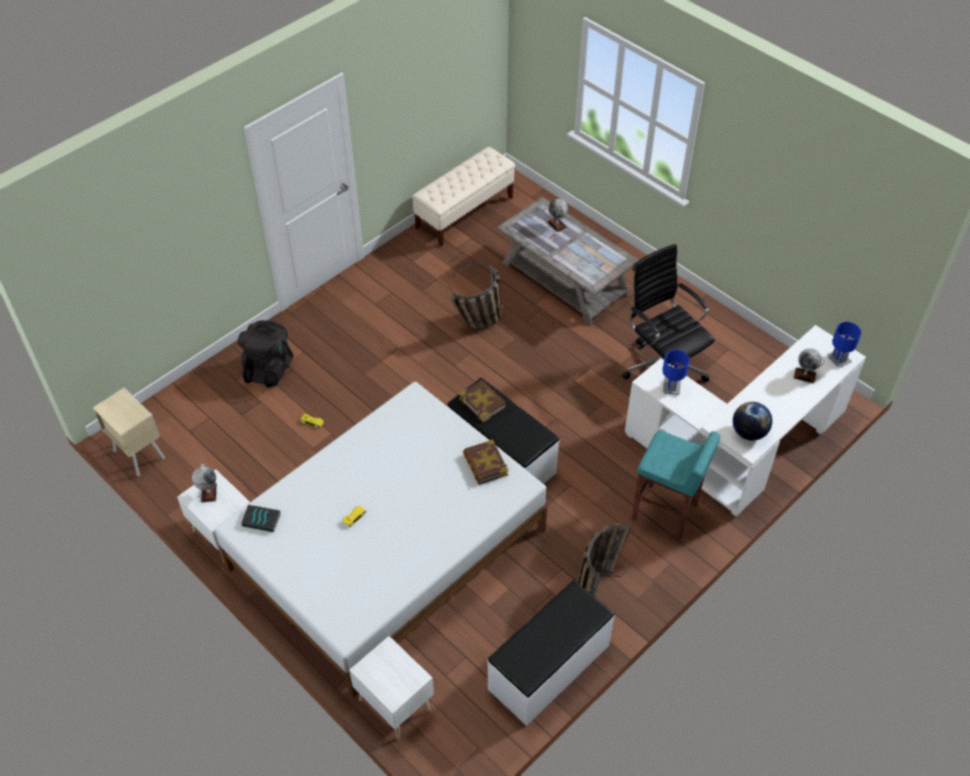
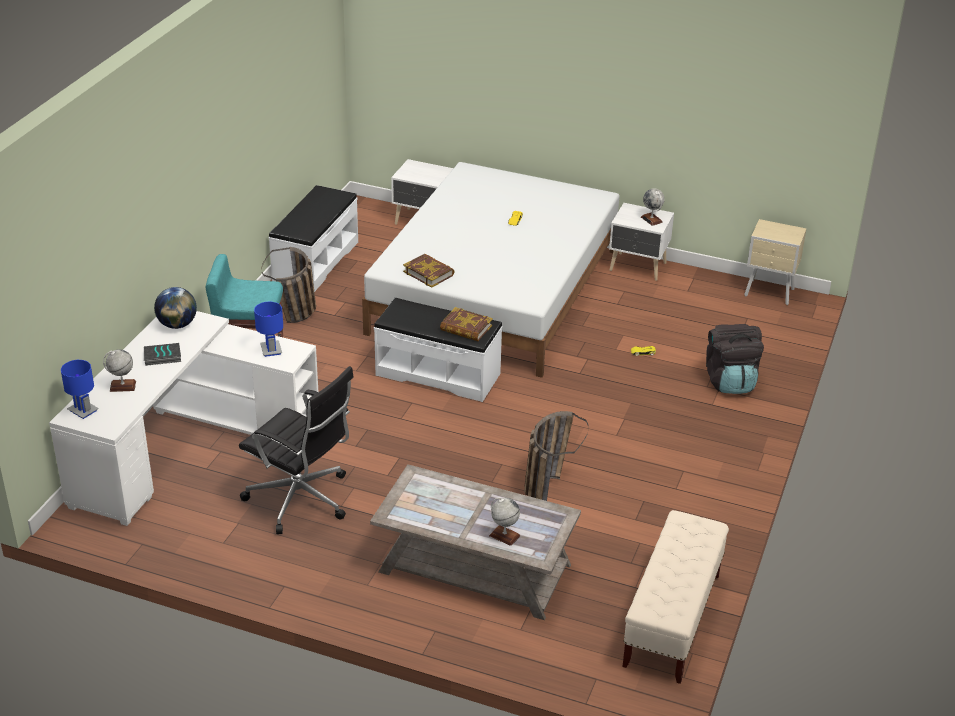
camera: 155 degrees right, 15 degrees down
book [241,505,281,532] -> book moved to [144,343,181,366]

